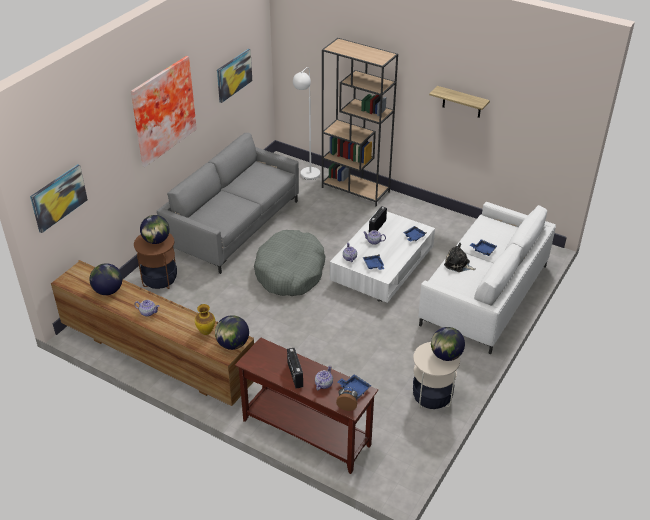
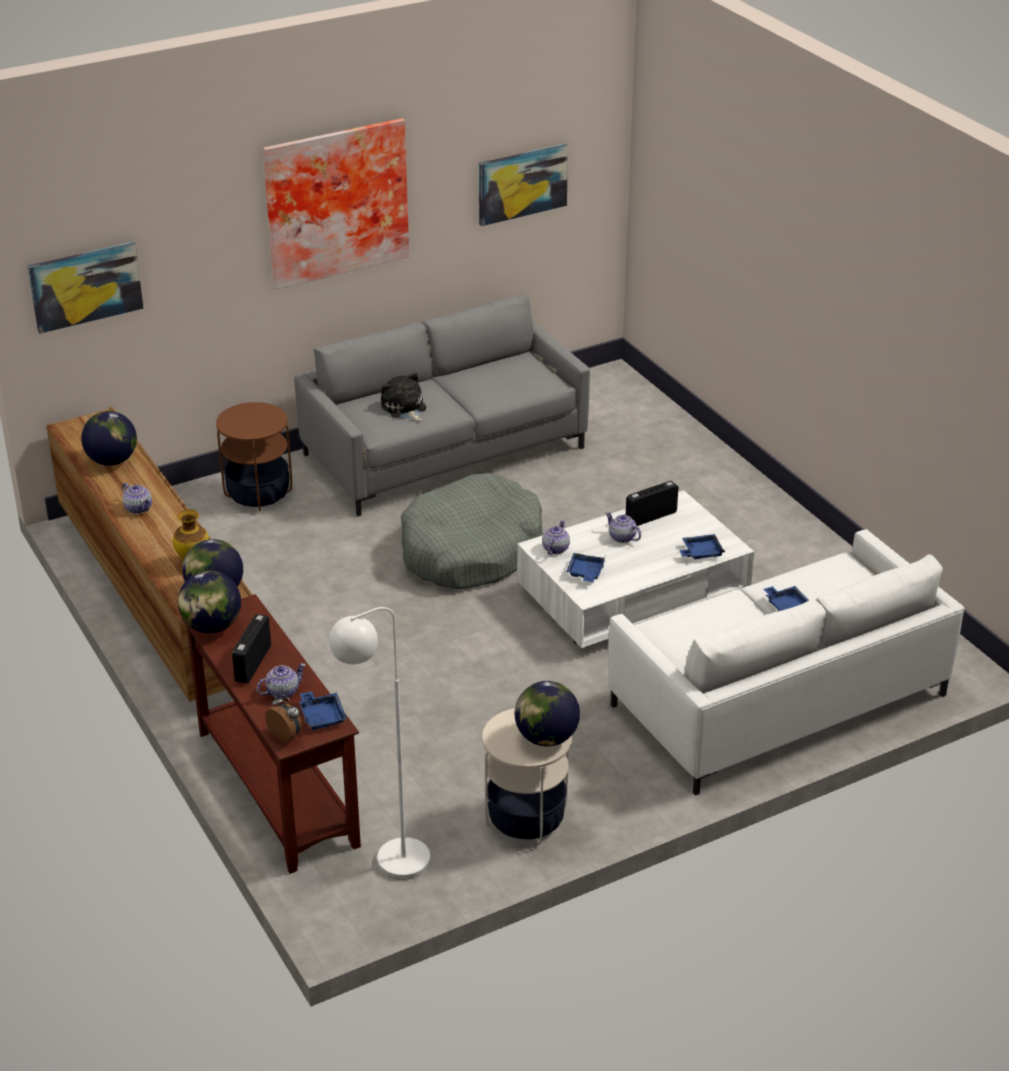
camera: 30 degrees right, 5 degrees down
globe [140,215,170,244] -> globe moved to [178,571,241,633]
white floor lamp [293,67,320,180] -> white floor lamp moved to [329,607,431,880]
bookcase [322,38,398,206] -> none
shelf [429,86,490,118] -> none
plush toy [444,243,476,272] -> plush toy moved to [381,372,426,422]

